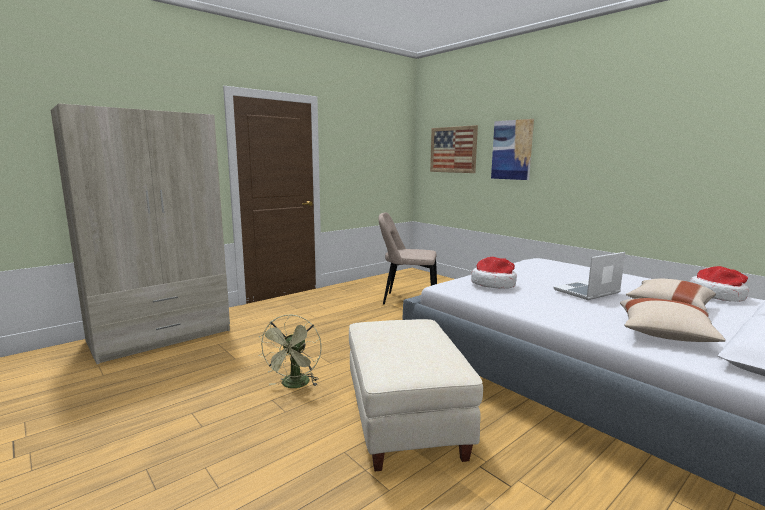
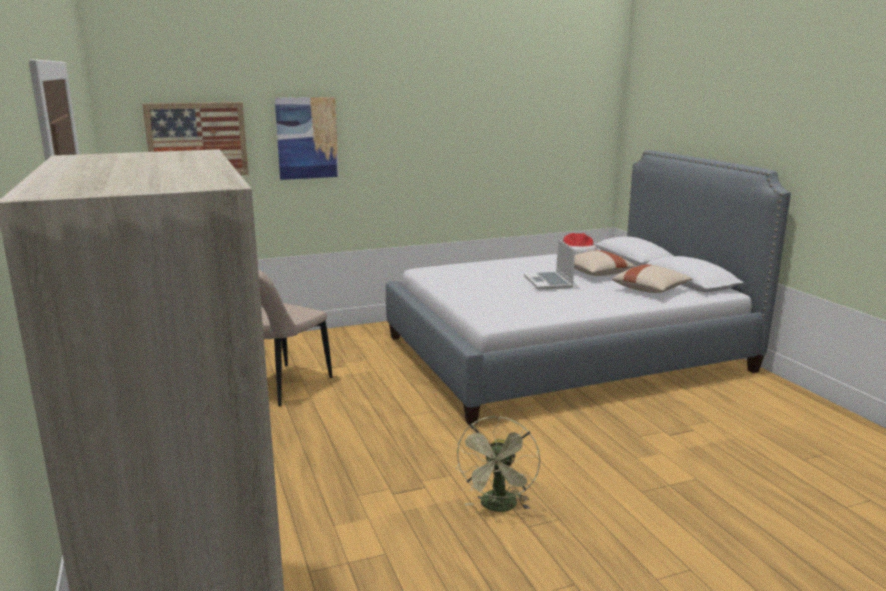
camera: 70 degrees left, 5 degrees up
green fan [258,314,321,388] -> green fan turned 75 degrees clockwise [456,416,540,512]
beige ottoman [349,319,483,471] -> none
hat [471,257,517,289] -> none

